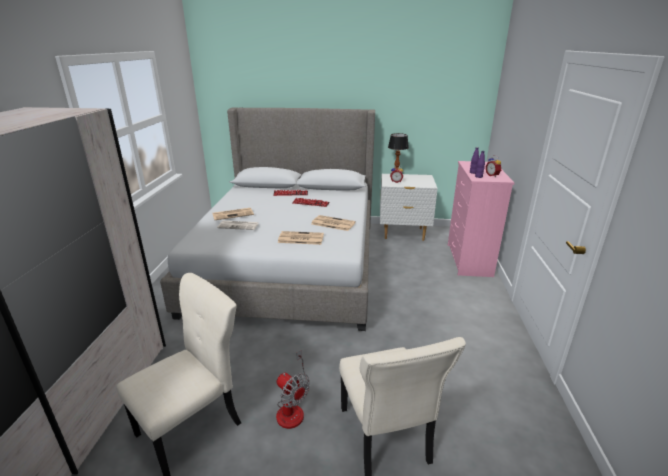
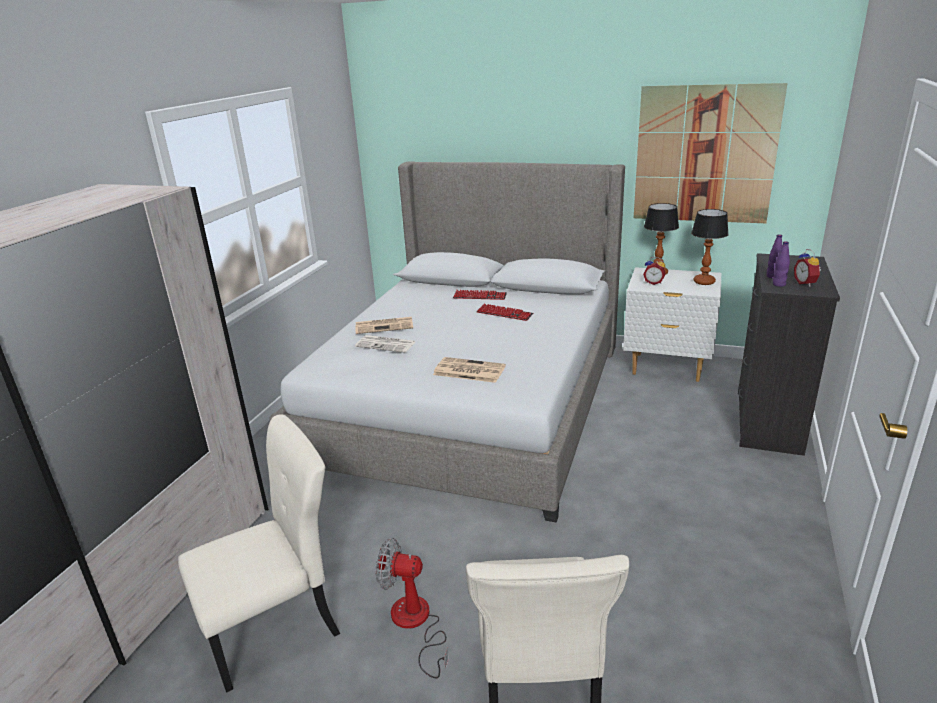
camera: 15 degrees right, 0 degrees up
fan [276,350,310,429] -> fan turned 135 degrees clockwise [375,538,449,678]
newspaper [312,215,356,231] -> none
pink dresser [448,161,515,277] -> black dresser [738,253,840,456]
none -> picture [634,83,788,223]
none -> table lamp [691,209,729,285]

